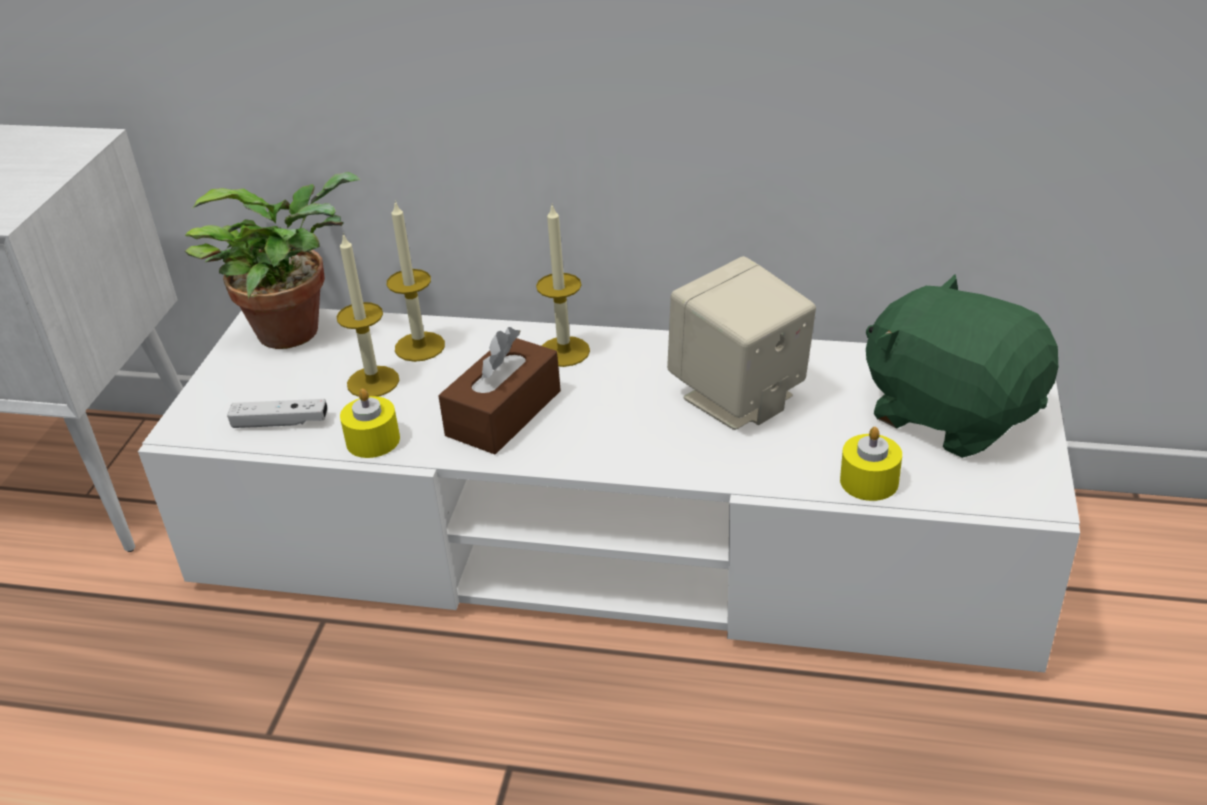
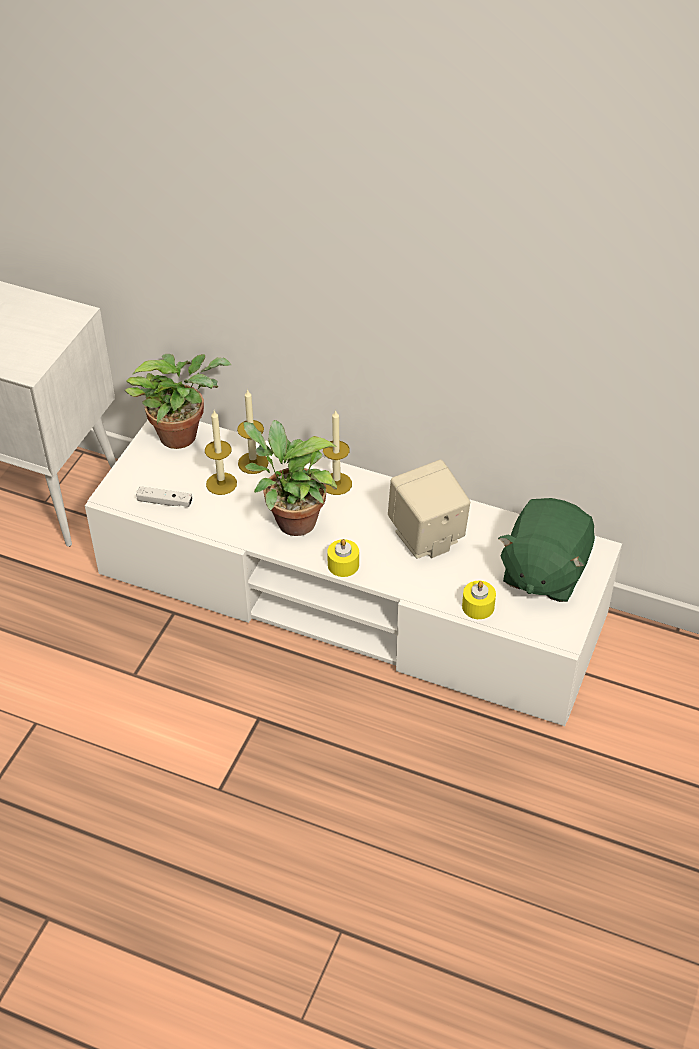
camera: 10 degrees right, 10 degrees up
yellow candle [340,388,400,458] -> yellow candle moved to [327,539,359,577]
brown tissue box [438,327,561,454] -> potted plant [244,420,337,536]
green plush toy [866,274,1058,458] -> green plush toy turned 120 degrees counterclockwise [498,498,595,602]

